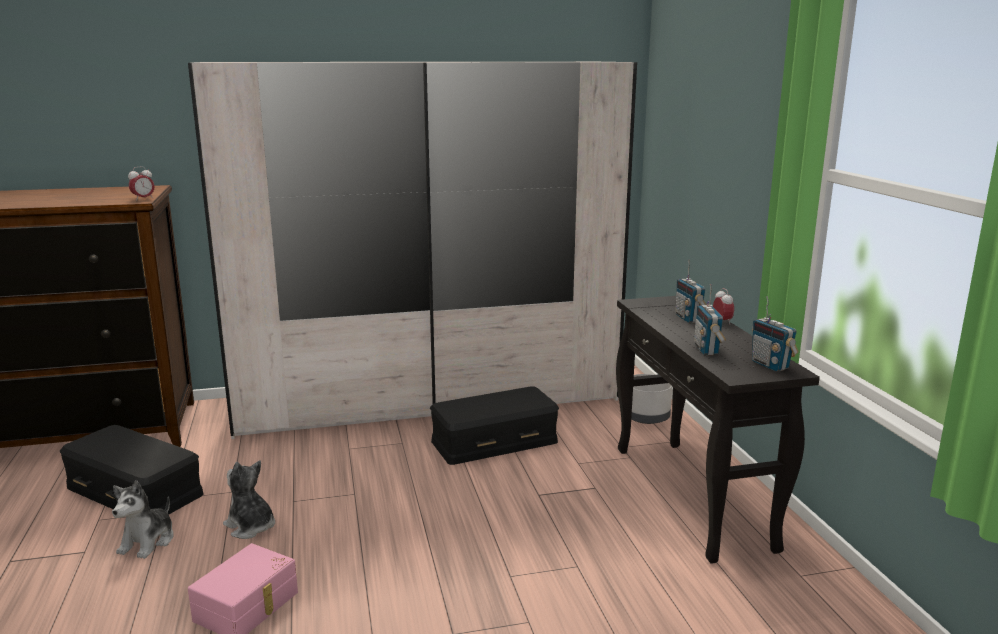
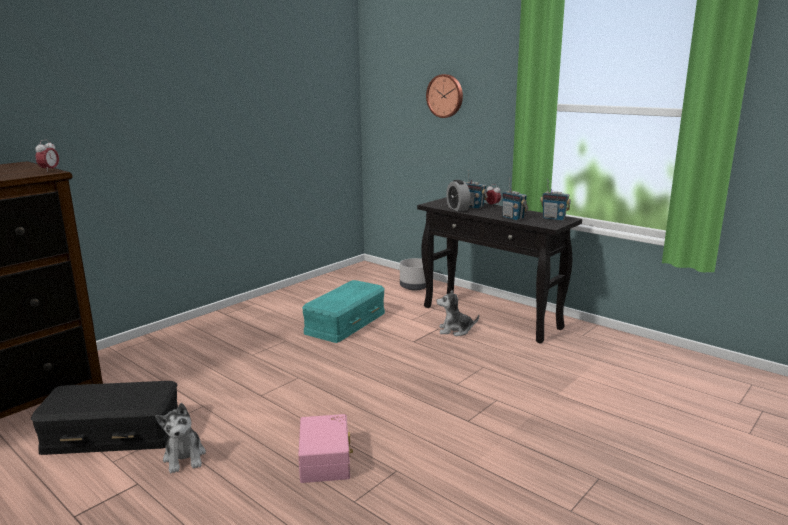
camera: 35 degrees left, 0 degrees up
white wardrobe [188,62,637,439] -> none
plush toy [223,460,275,539] -> plush toy moved to [436,290,479,336]
black storage box [430,386,559,465] -> turquoise storage box [302,280,385,343]
none -> wall clock [426,74,463,118]
none -> alarm clock [446,180,470,211]

